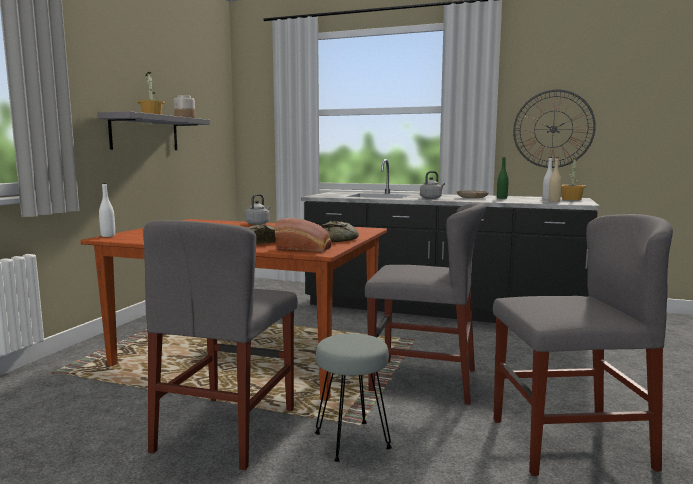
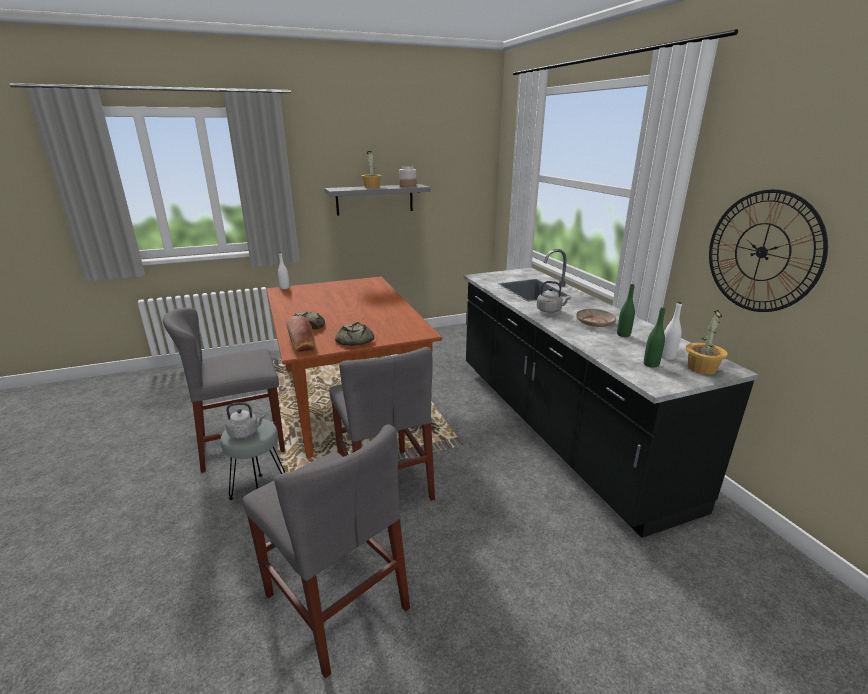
camera: 50 degrees right, 15 degrees up
grey kettle [245,194,271,225] -> grey kettle moved to [226,402,265,439]
beige bottle [549,157,562,202] -> green bottle [644,308,665,368]

